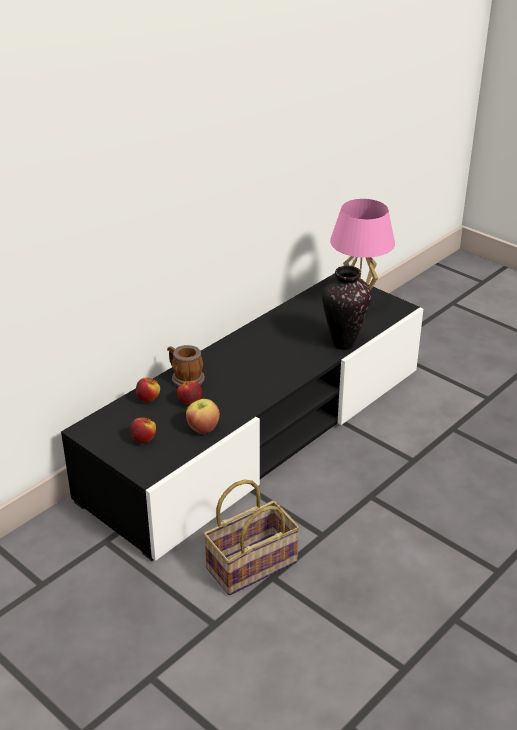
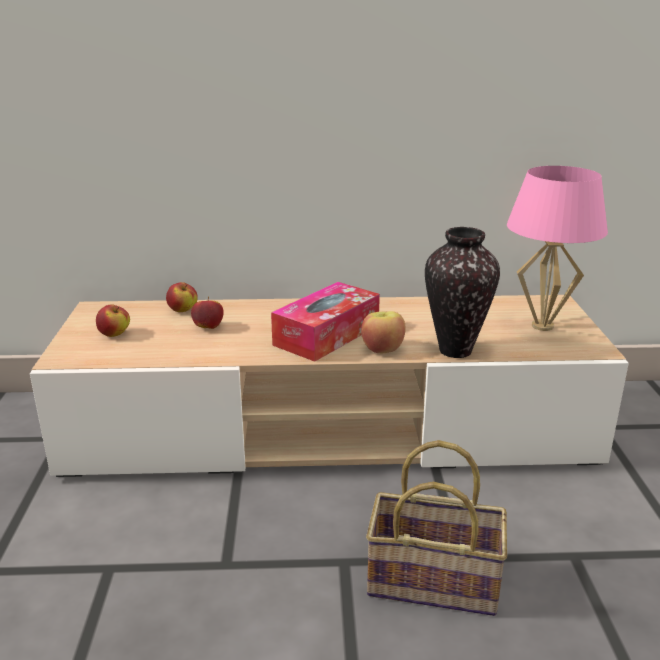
camera: 45 degrees right, 10 degrees down
black tv stand [61,273,423,561] -> beige tv stand [30,295,629,477]
mug [167,345,205,387] -> none
apple [186,399,220,434] -> apple moved to [361,311,406,353]
basket [203,479,300,595] -> basket moved to [366,440,507,616]
none -> tissue box [271,282,380,362]

